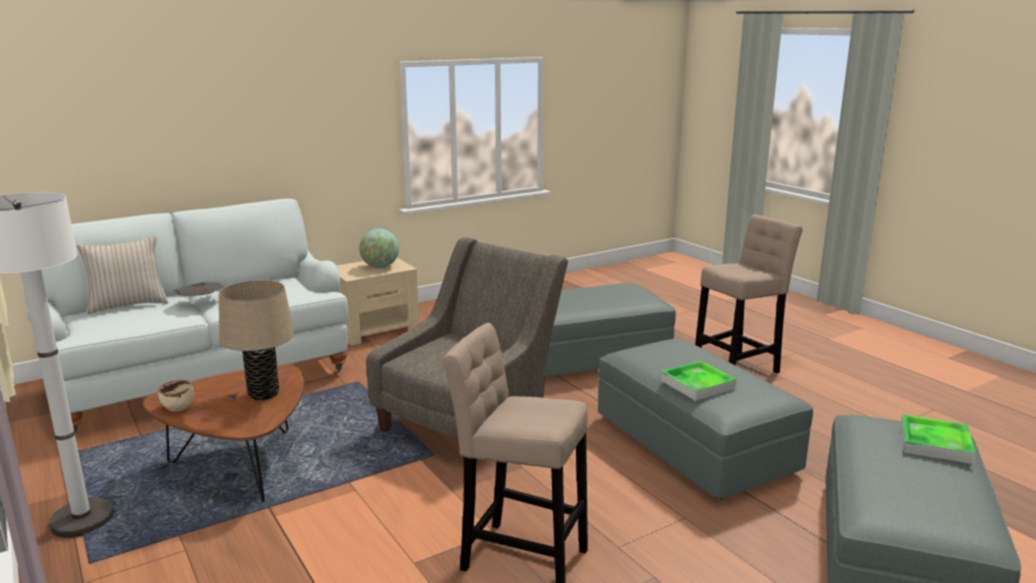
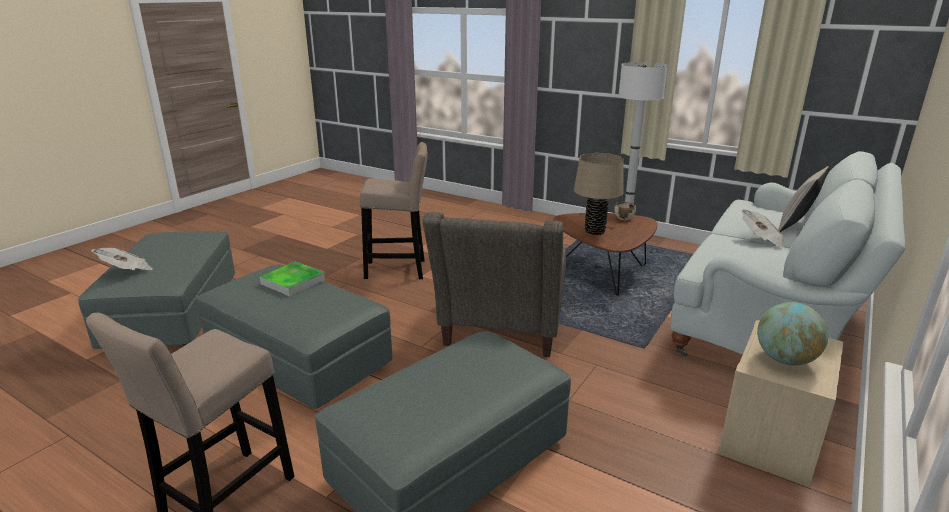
camera: 155 degrees right, 5 degrees up
tray [900,414,976,464] -> newspaper [92,248,153,270]

